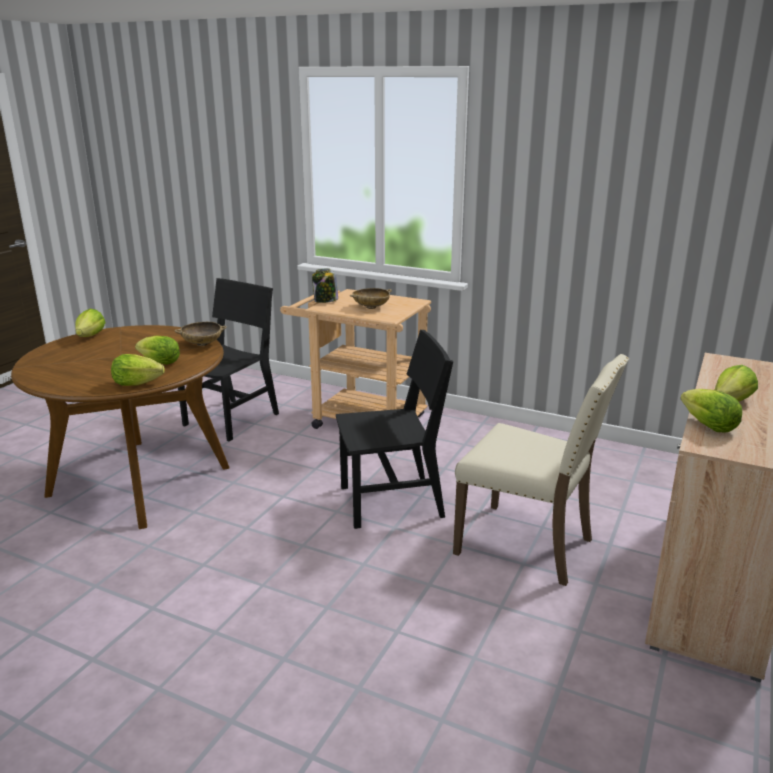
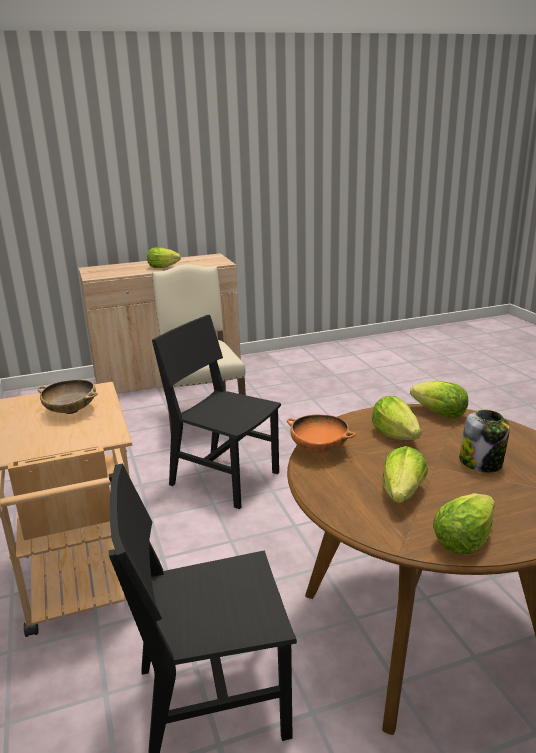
camera: 135 degrees left, 0 degrees up
beige bowl [174,322,227,346] -> orange bowl [287,415,356,453]
jar [312,268,338,303] -> jar moved to [459,409,510,472]
lettuce [680,389,742,432] -> lettuce moved to [382,446,428,503]

